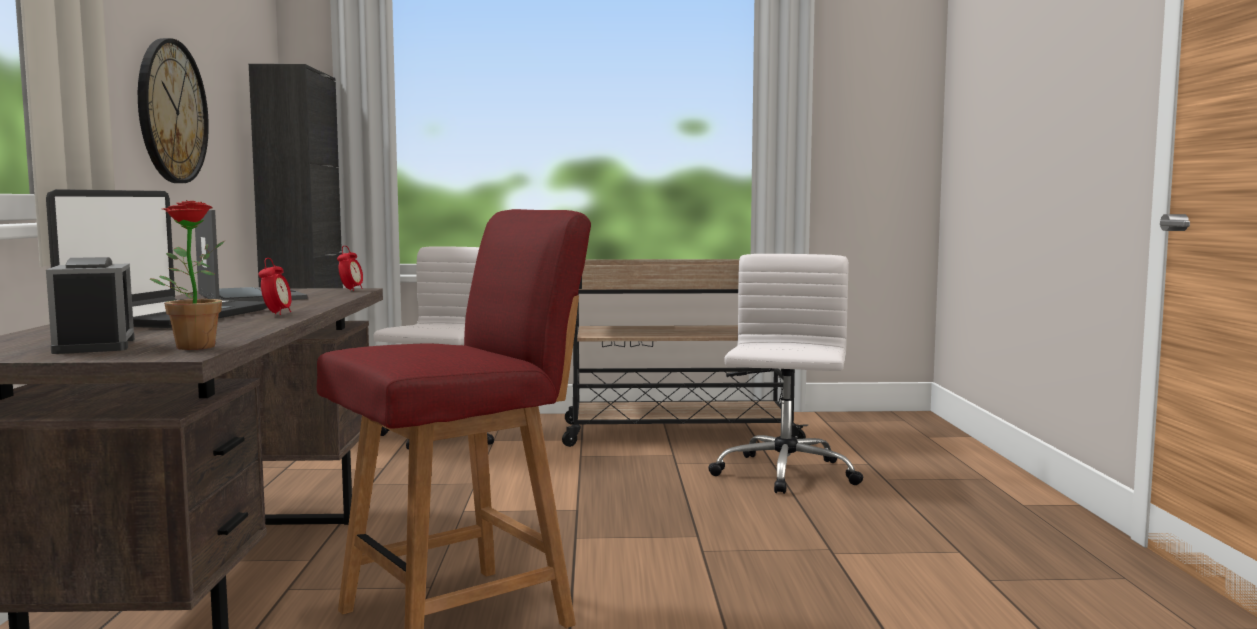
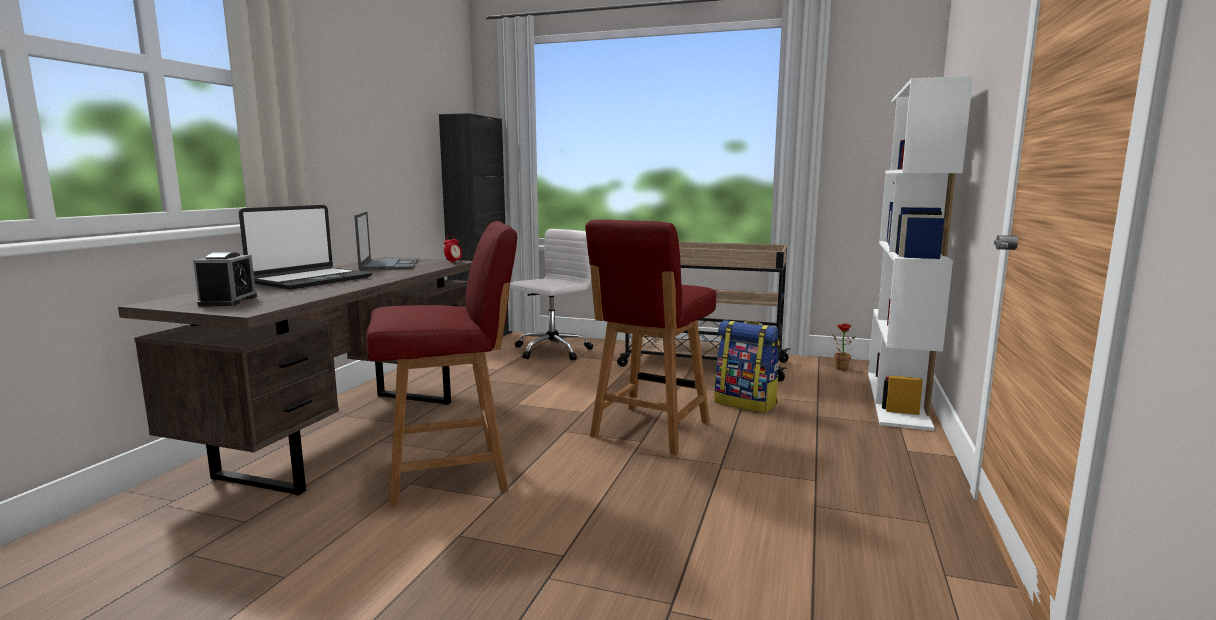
camera: 20 degrees right, 5 degrees up
wall clock [138,38,209,183] -> none
potted plant [150,200,226,350] -> potted plant moved to [832,324,855,370]
alarm clock [259,258,292,315] -> none
white office chair [708,254,863,494] -> backpack [714,320,780,413]
none -> red chair [585,219,716,455]
none -> white bookcase [868,76,973,431]

